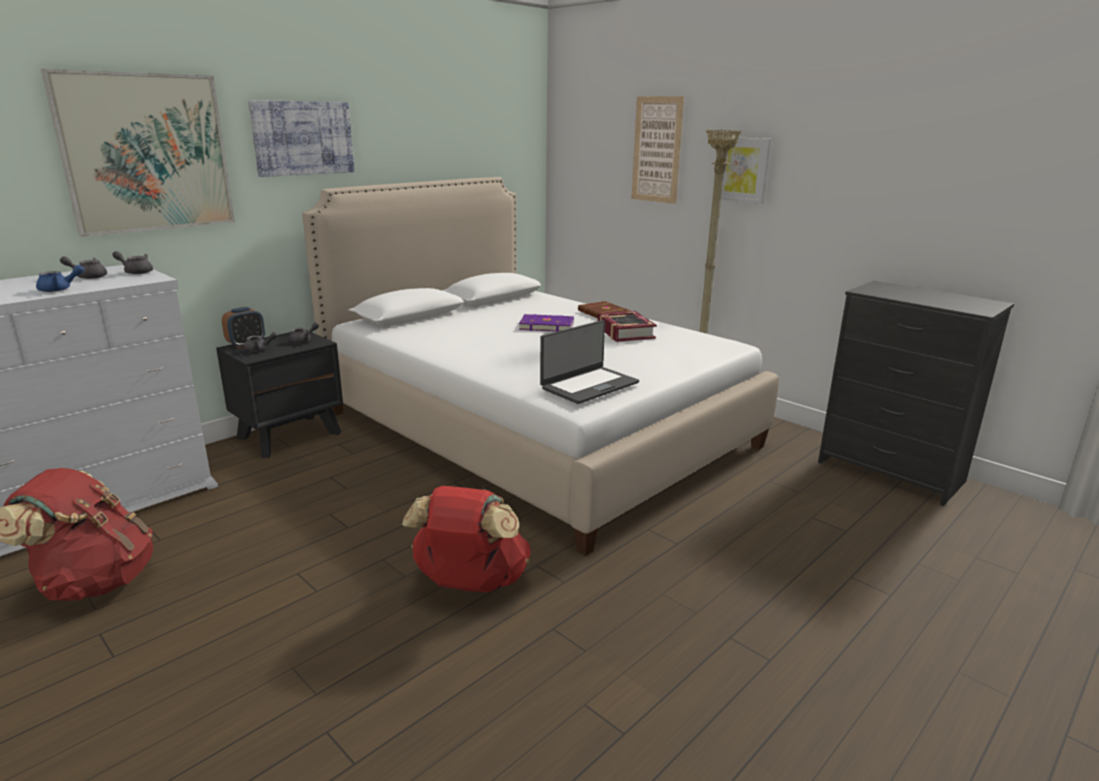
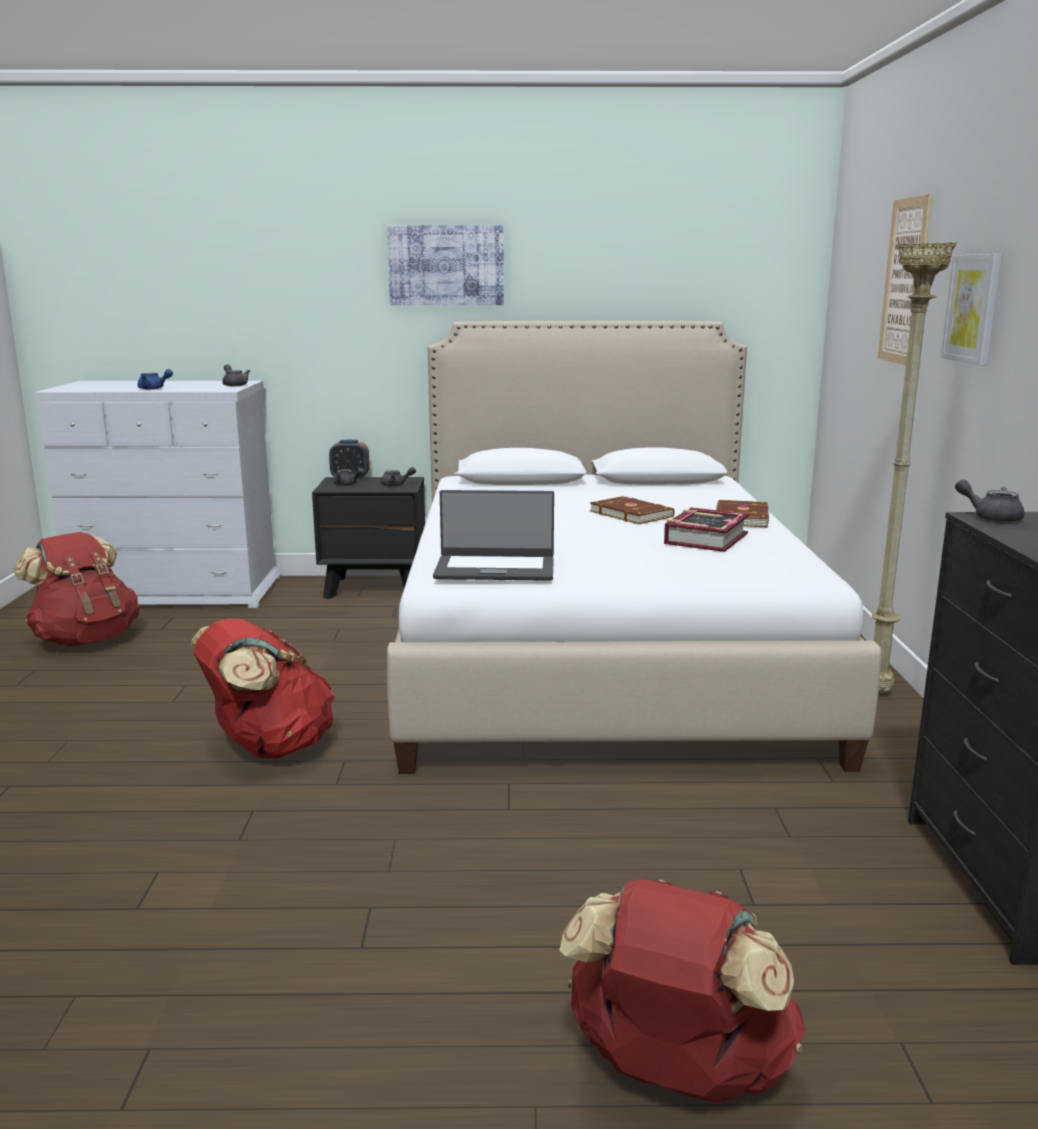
camera: 45 degrees right, 5 degrees down
picture [41,69,235,237] -> none
grey teapot [60,256,107,279] -> grey teapot moved to [955,479,1024,522]
purple book [519,314,574,332] -> brown book [590,496,675,524]
none -> red backpack [560,879,806,1103]

